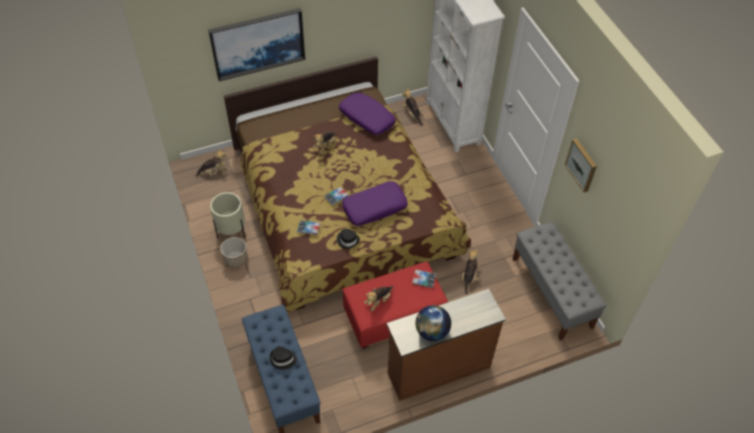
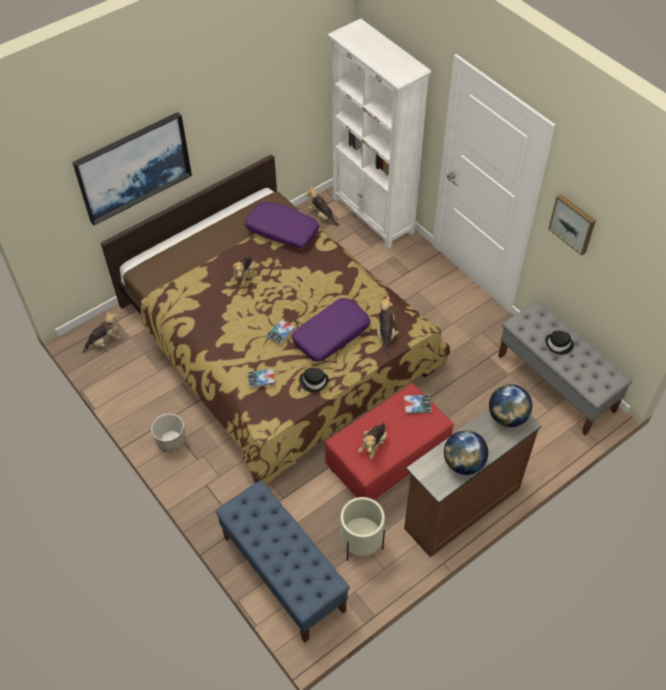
camera: 15 degrees left, 0 degrees up
beige planter [210,192,245,238] -> beige planter moved to [341,497,385,561]
black hat [270,346,297,370] -> black hat moved to [545,331,574,355]
plush toy [462,249,479,294] -> plush toy moved to [377,295,399,355]
none -> globe [489,384,532,427]

